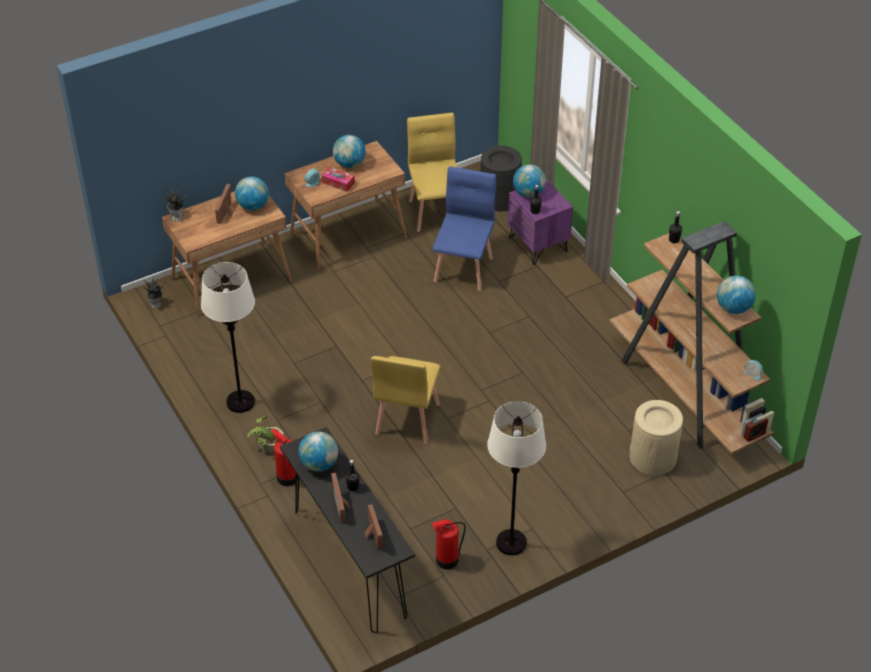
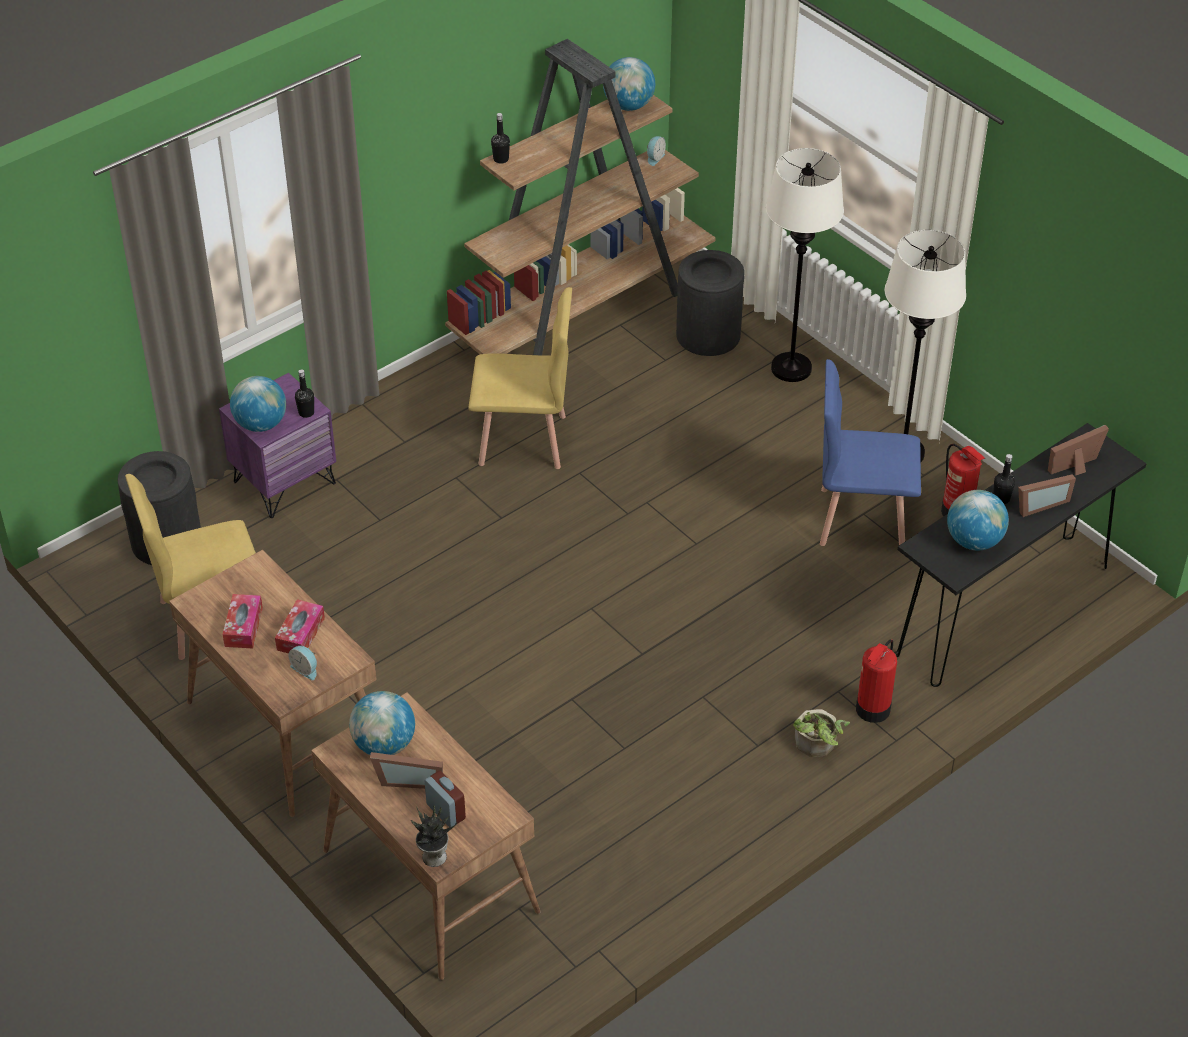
camera: 100 degrees left, 0 degrees up
potted plant [144,277,165,309] -> none
white floor lamp [201,262,255,413] -> white floor lamp moved to [766,148,844,382]
globe [333,135,366,168] -> tissue box [222,594,263,648]
yellow chair [371,356,440,444] -> yellow chair moved to [468,287,572,469]
blue chair [433,166,496,291] -> blue chair moved to [820,359,921,546]
beige trash can [629,400,683,476] -> black trash can [676,250,744,356]
alarm clock [741,413,768,442] -> alarm clock moved to [425,770,466,827]

